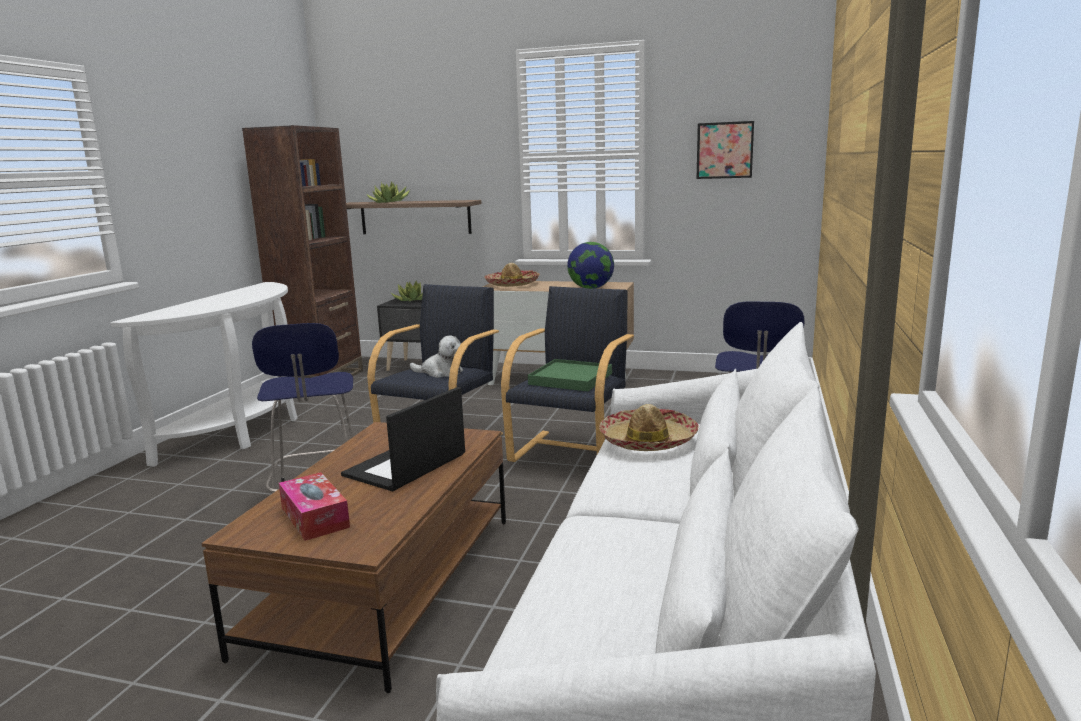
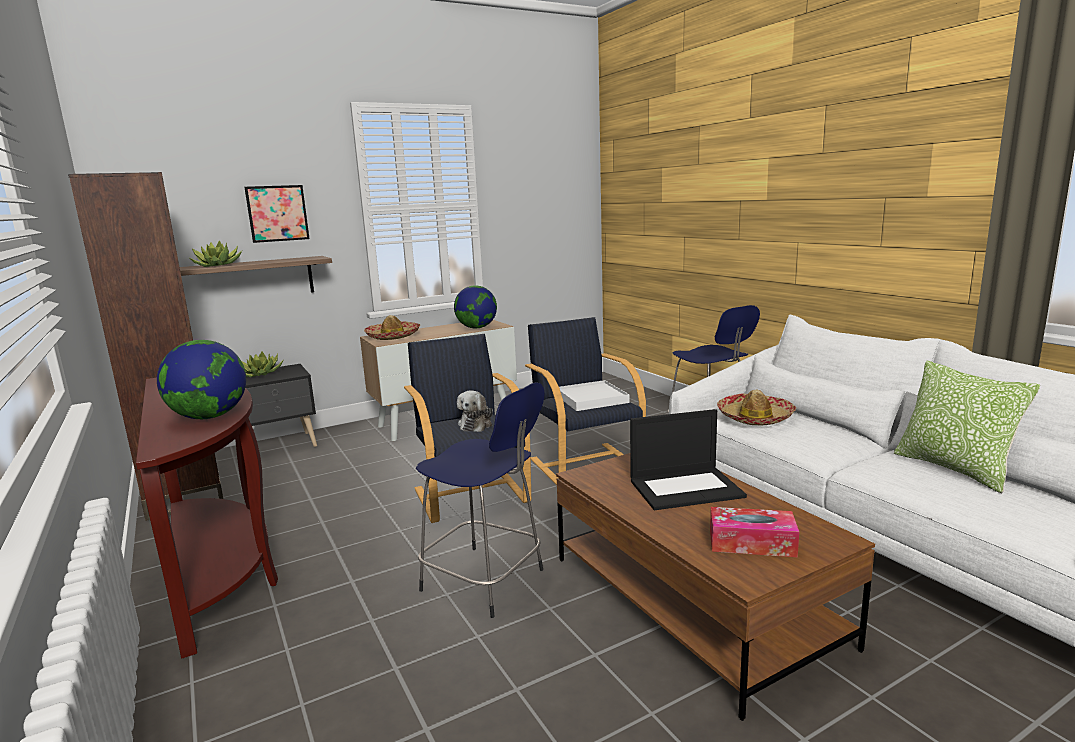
camera: 45 degrees left, 0 degrees up
white console table [110,282,297,467] -> brown console table [136,378,278,659]
laptop [341,387,465,491] -> laptop turned 90 degrees counterclockwise [630,409,747,510]
plush toy [410,335,463,378] -> plush toy turned 135 degrees clockwise [457,390,493,432]
green tray [528,359,612,391] -> white tray [559,380,629,411]
picture [696,121,754,179] -> picture moved to [244,185,310,243]
none -> globe [157,340,246,419]
none -> pillow [894,360,1040,493]

